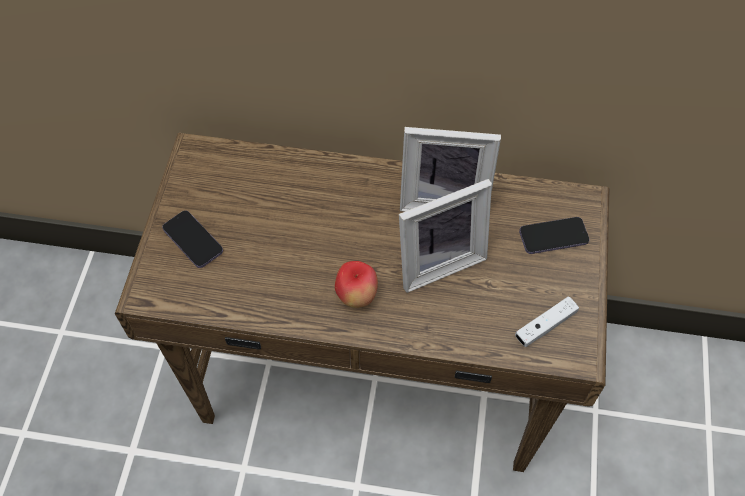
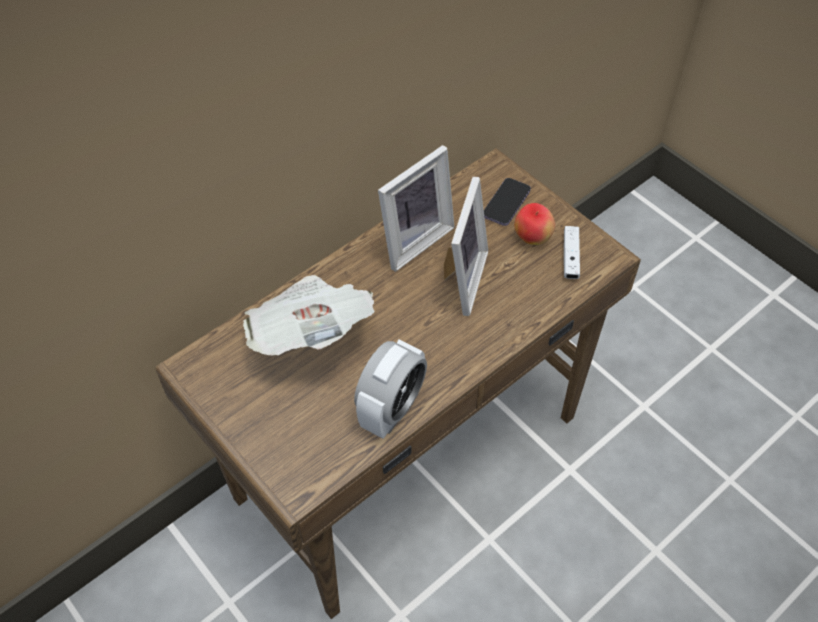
camera: 50 degrees left, 5 degrees down
phone [162,211,223,268] -> none
apple [335,261,378,308] -> apple moved to [514,203,555,245]
none -> newspaper [243,275,375,356]
none -> alarm clock [354,339,427,439]

